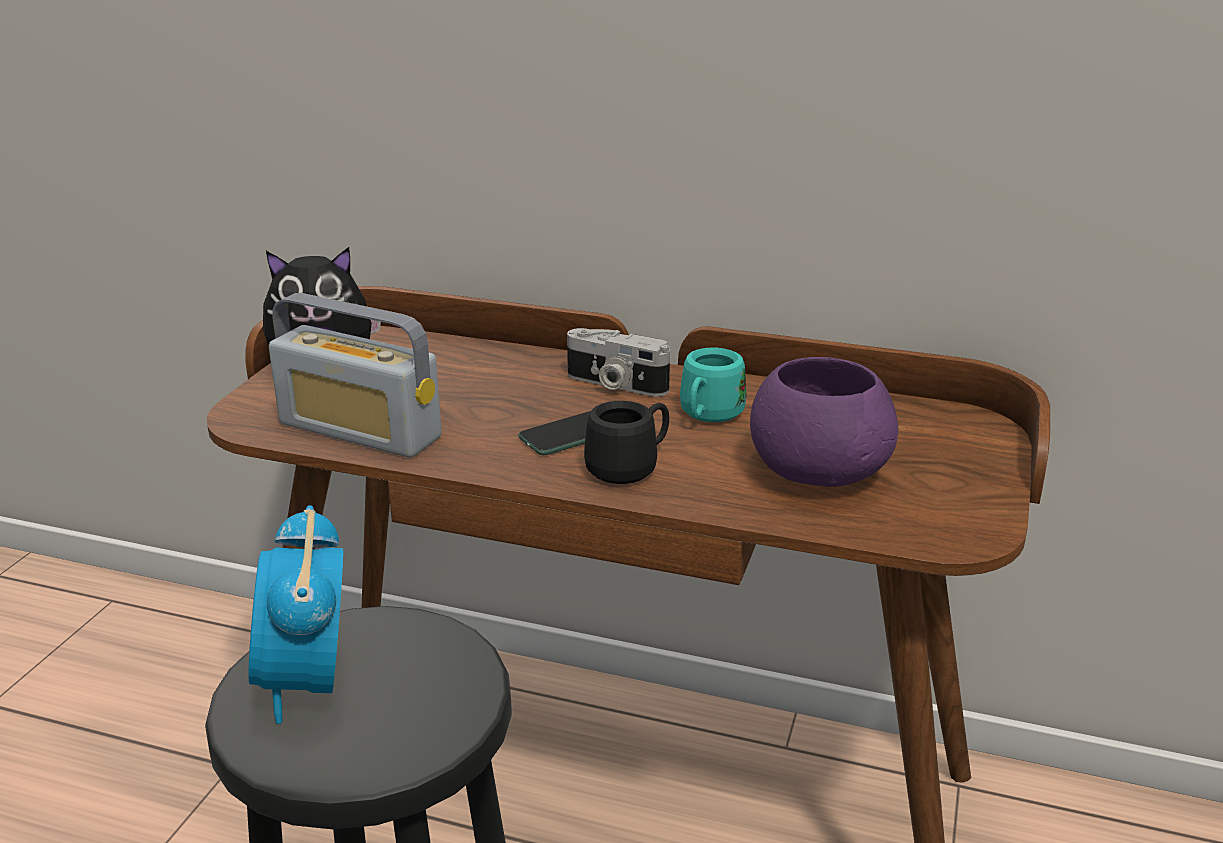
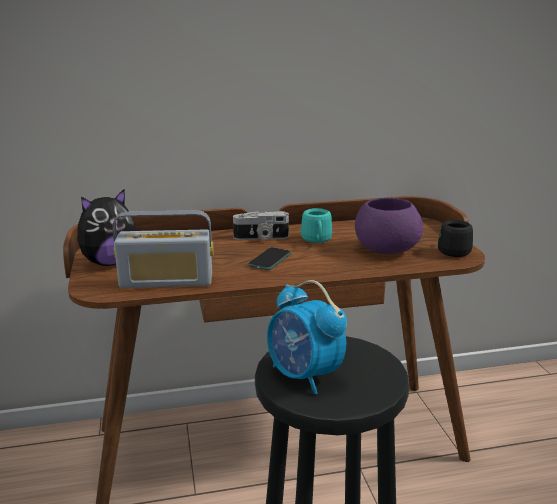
camera: 30 degrees left, 5 degrees down
black mug [584,401,669,484] -> black mug moved to [438,219,473,257]

